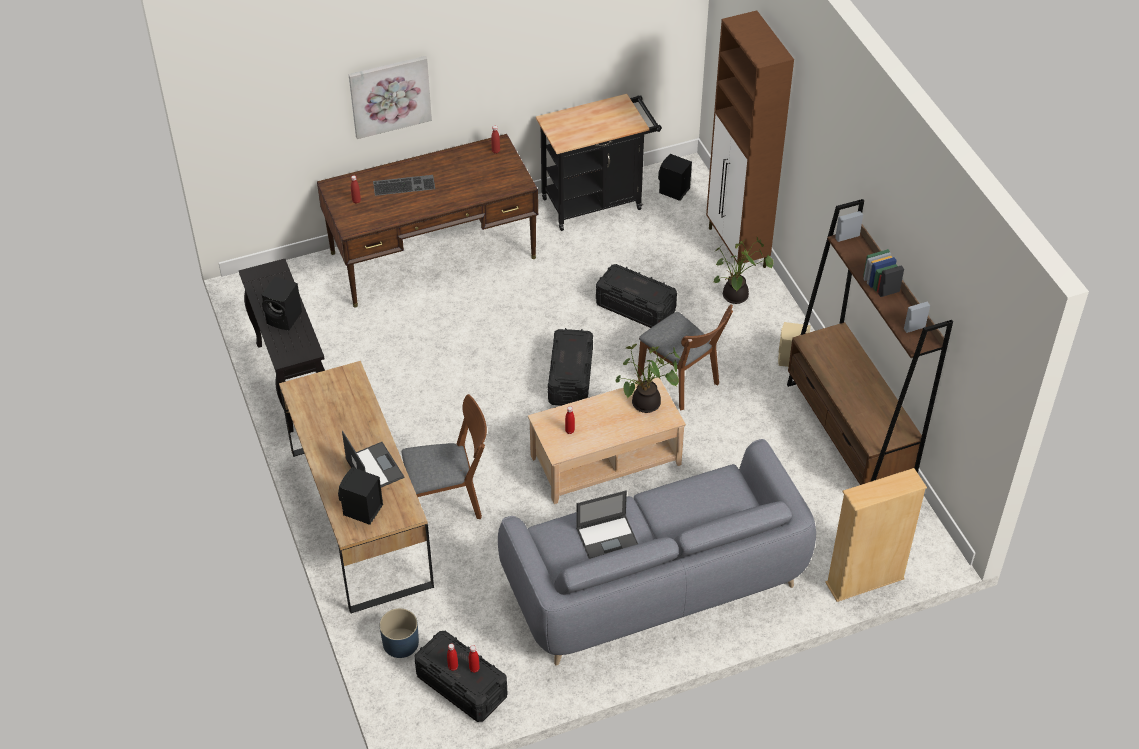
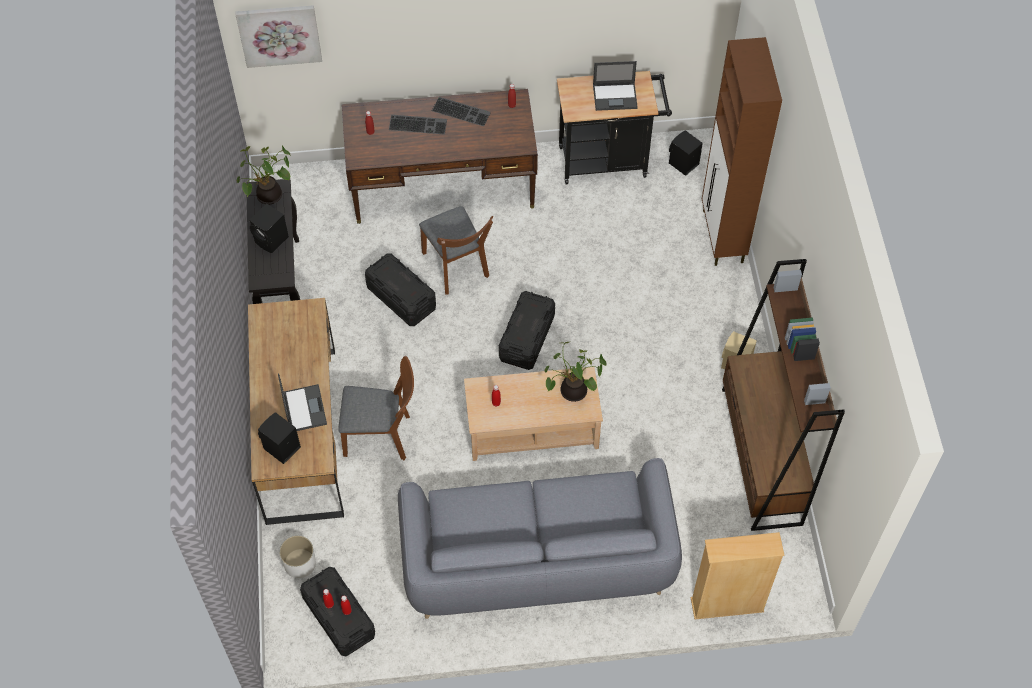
camera: 15 degrees right, 10 degrees up
picture [349,56,432,139] -> picture moved to [235,5,322,68]
blue planter [379,608,419,658] -> white planter [279,536,316,578]
laptop [576,491,638,559] -> laptop moved to [593,61,638,111]
black storage box [596,264,677,328] -> black storage box moved to [365,254,436,326]
brown chair [637,304,733,410] -> brown chair moved to [419,206,493,295]
potted plant [714,236,773,304] -> potted plant moved to [237,145,291,205]
none -> keyboard [432,97,491,126]

